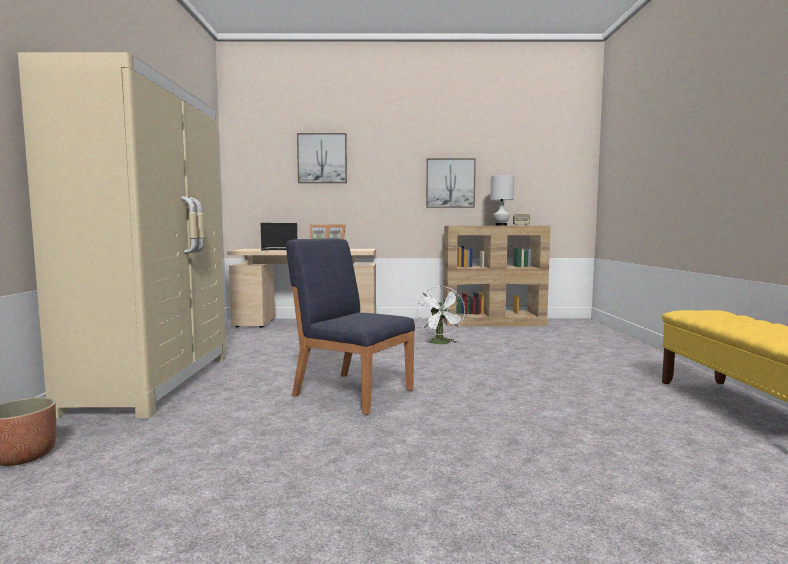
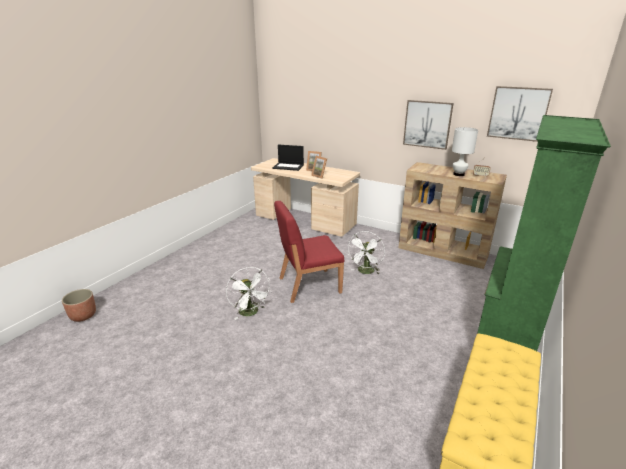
camera: 30 degrees right, 20 degrees up
beige cabinet [18,52,226,418] -> none
blue chair [286,238,415,415] -> white fan [226,267,271,320]
picture [297,133,347,183] -> picture moved to [487,86,553,142]
none -> red chair [274,201,344,303]
none -> green bookcase [477,115,611,351]

